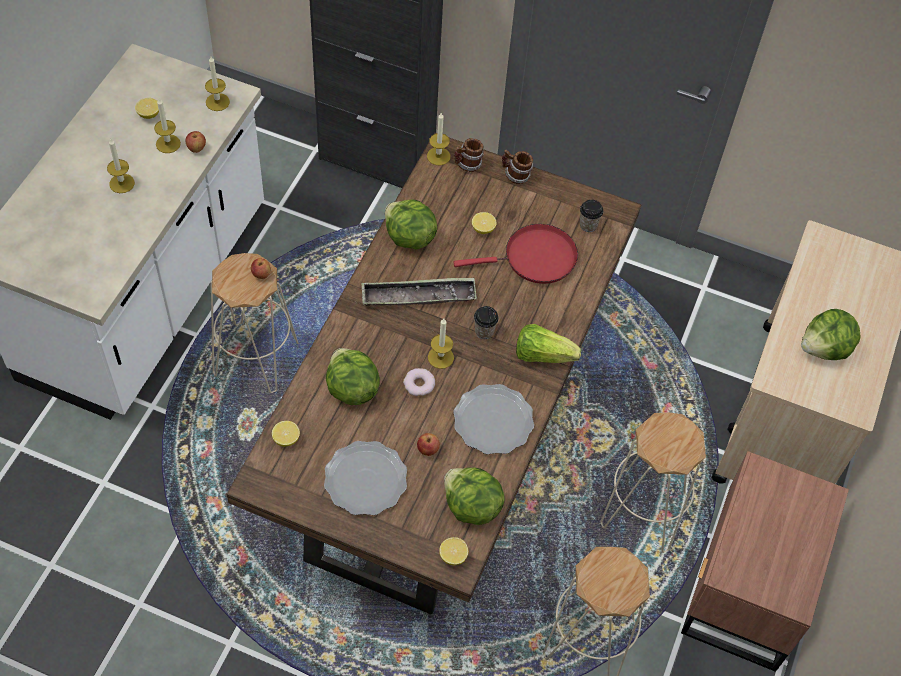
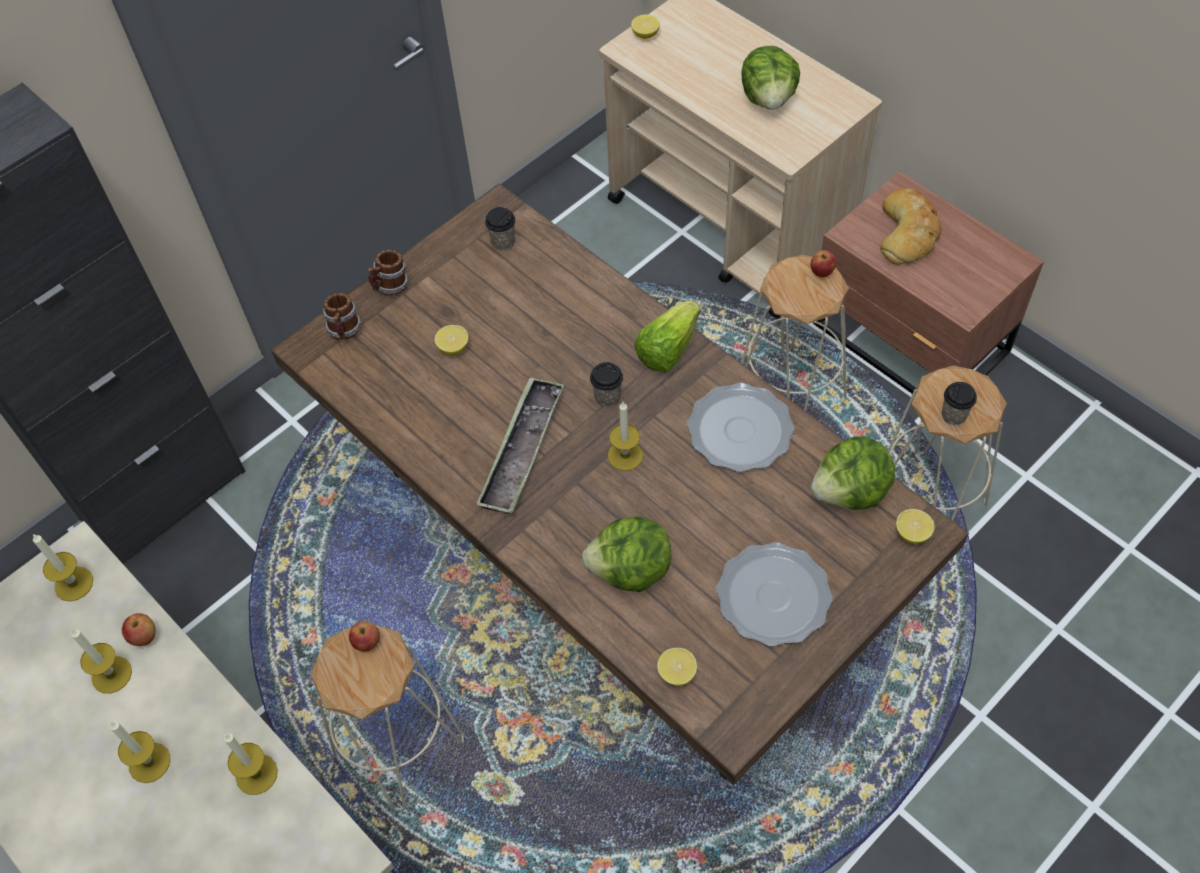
camera: 60 degrees left, 0 degrees up
lemon [135,98,159,119] -> lemon moved to [631,15,660,39]
lettuce [385,199,438,250] -> none
donut [403,368,435,396] -> none
apple [417,433,440,456] -> apple moved to [811,250,836,277]
candle [427,113,450,165] -> candle moved to [224,733,278,795]
red frying pan [453,224,578,284] -> none
none -> bread [880,188,942,265]
none -> cup [942,382,977,425]

